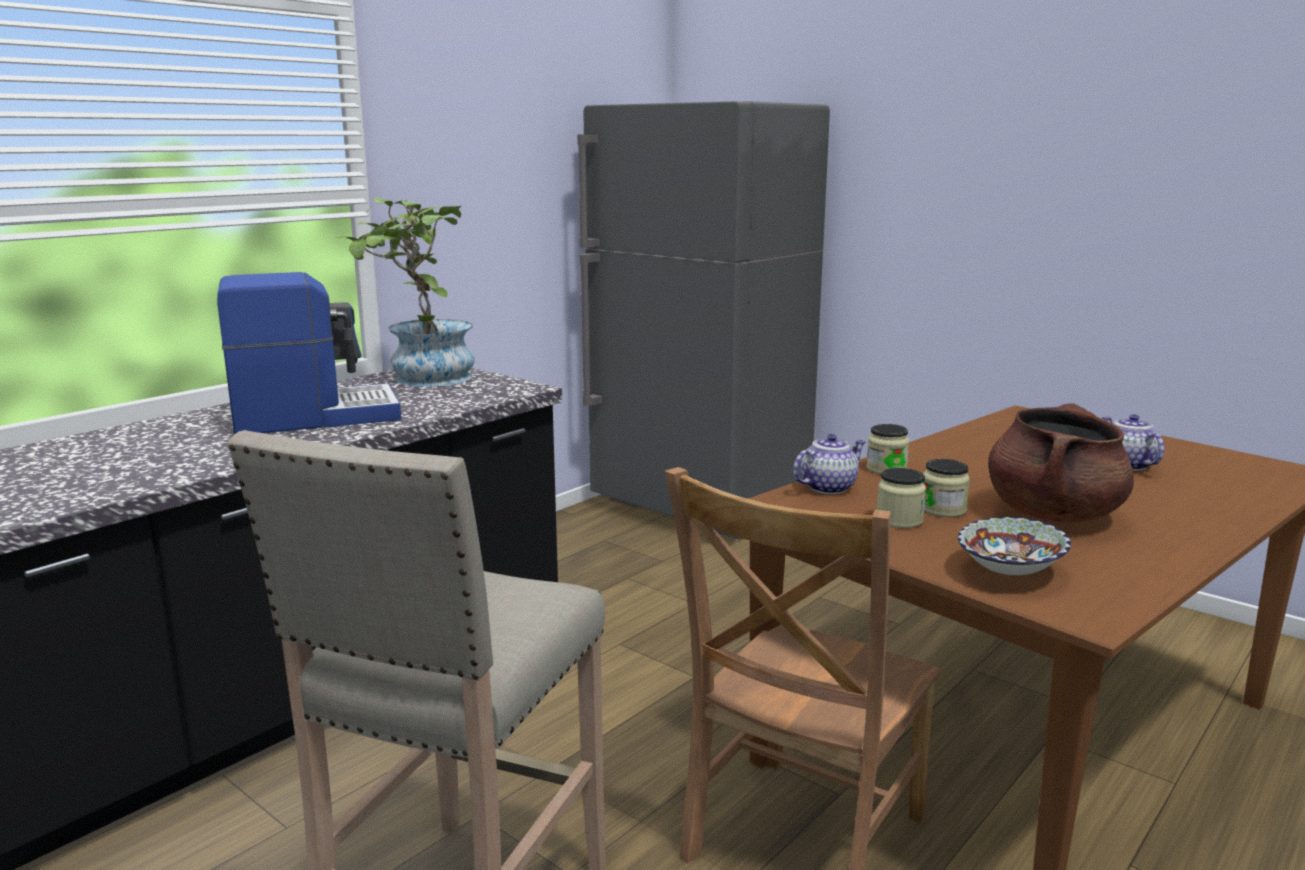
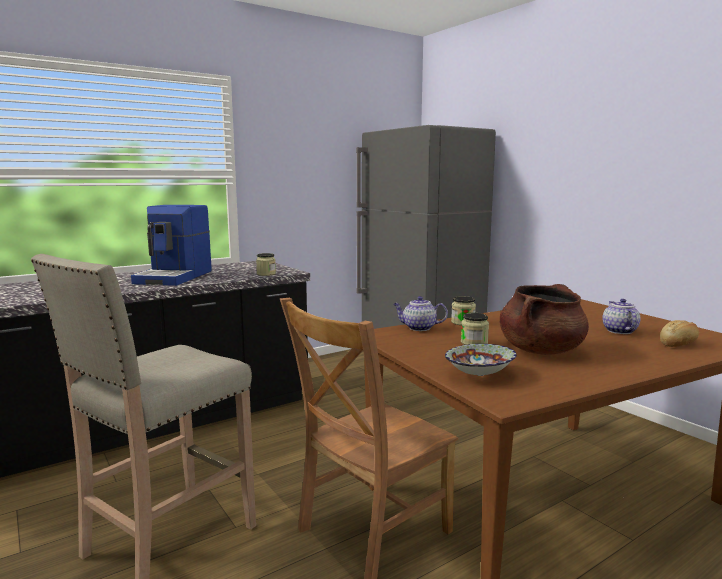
camera: 15 degrees right, 5 degrees down
coffee machine [217,272,401,434] -> coffee machine turned 105 degrees clockwise [131,205,212,286]
potted plant [335,197,475,387] -> none
teapot [793,434,865,494] -> teapot turned 150 degrees counterclockwise [393,296,448,331]
jar [877,468,926,528] -> jar moved to [256,253,276,276]
none -> bread [660,320,699,347]

